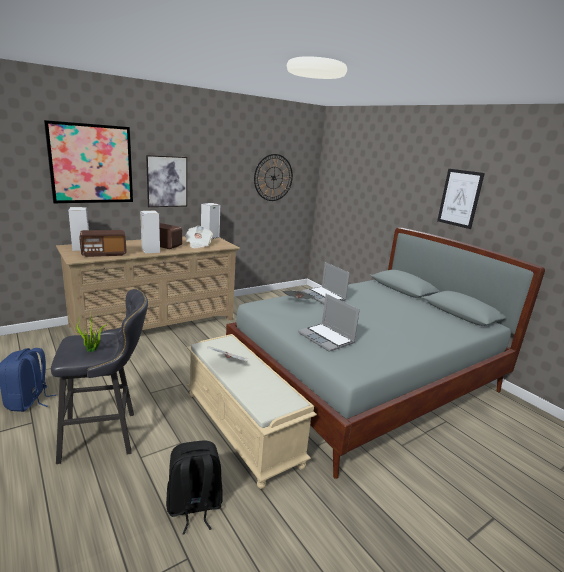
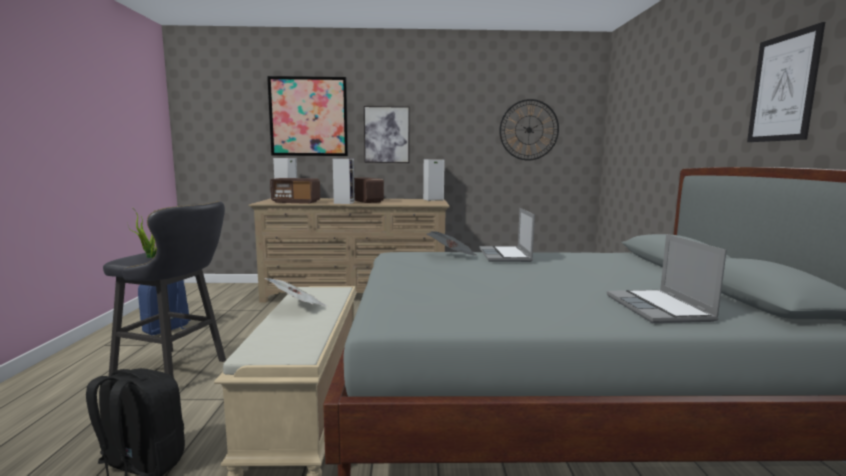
camera: 35 degrees right, 10 degrees down
newspaper [185,226,213,248] -> none
laptop [298,294,360,352] -> laptop moved to [607,234,727,323]

